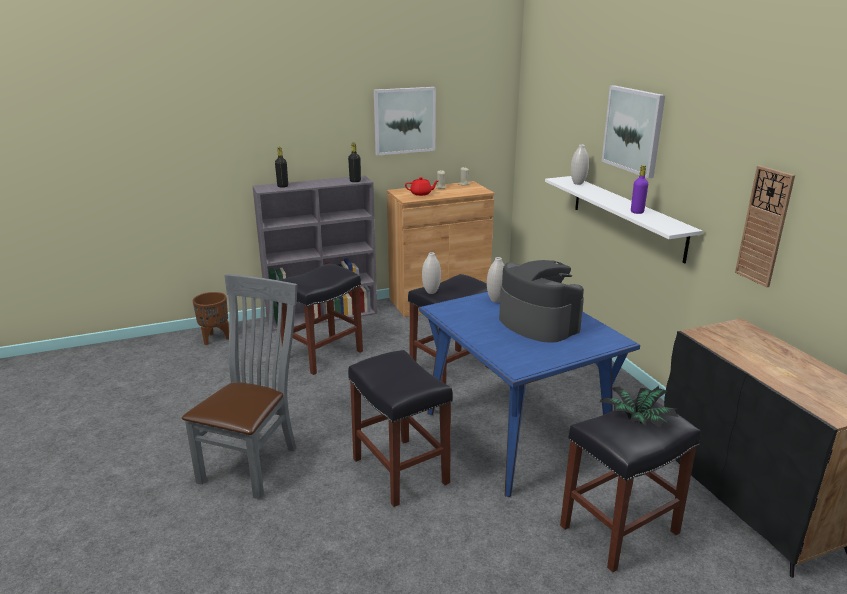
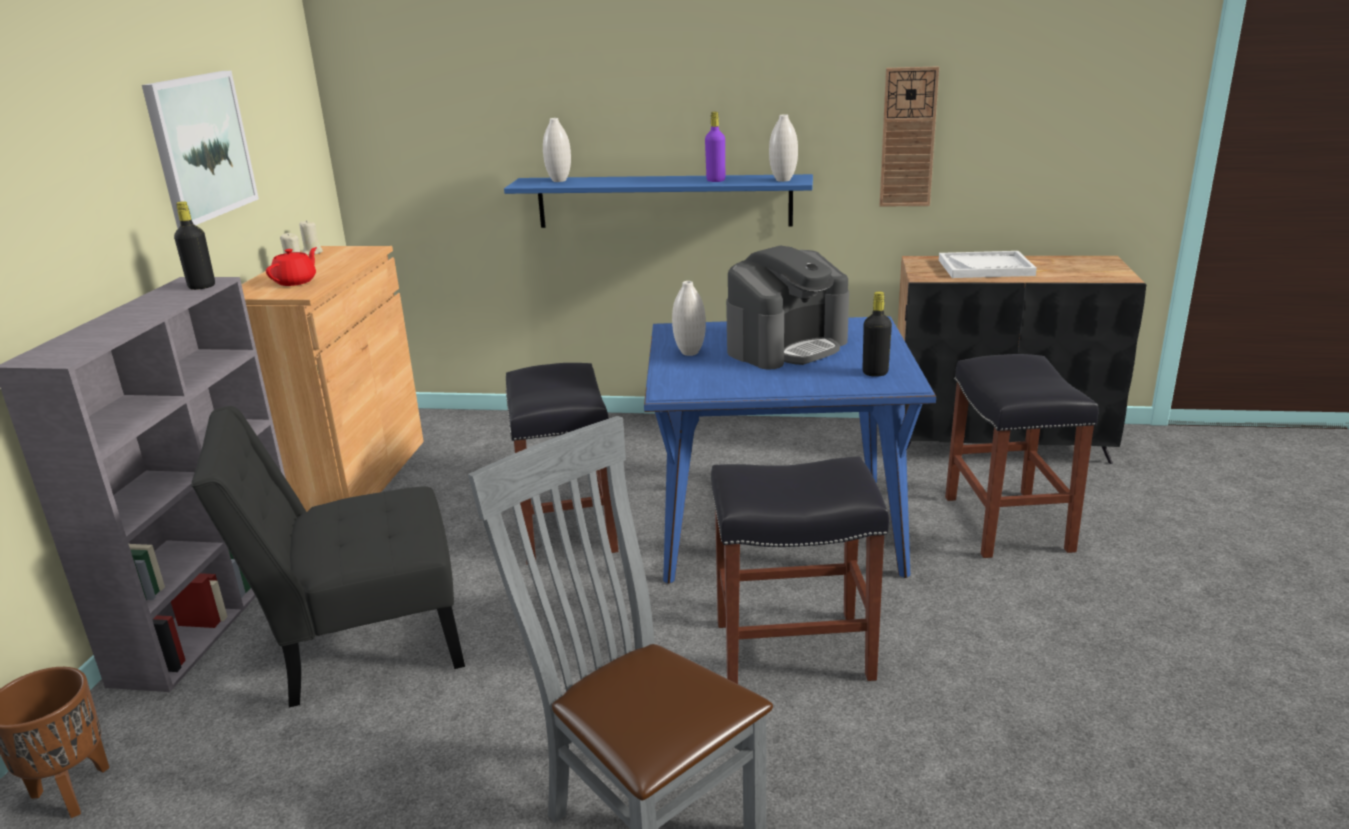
camera: 60 degrees left, 0 degrees up
black bottle [275,147,288,188] -> black bottle moved to [863,291,892,377]
black stool [279,263,363,375] -> black chair [191,406,465,708]
white vase [422,252,441,294] -> white vase moved to [769,114,798,182]
coffee machine [499,260,584,343] -> coffee machine turned 150 degrees clockwise [726,245,849,370]
white shelf [545,176,703,264] -> blue shelf [504,174,813,228]
potted plant [600,386,678,428] -> none
picture [602,85,665,178] -> none
none -> white tray [939,251,1037,278]

